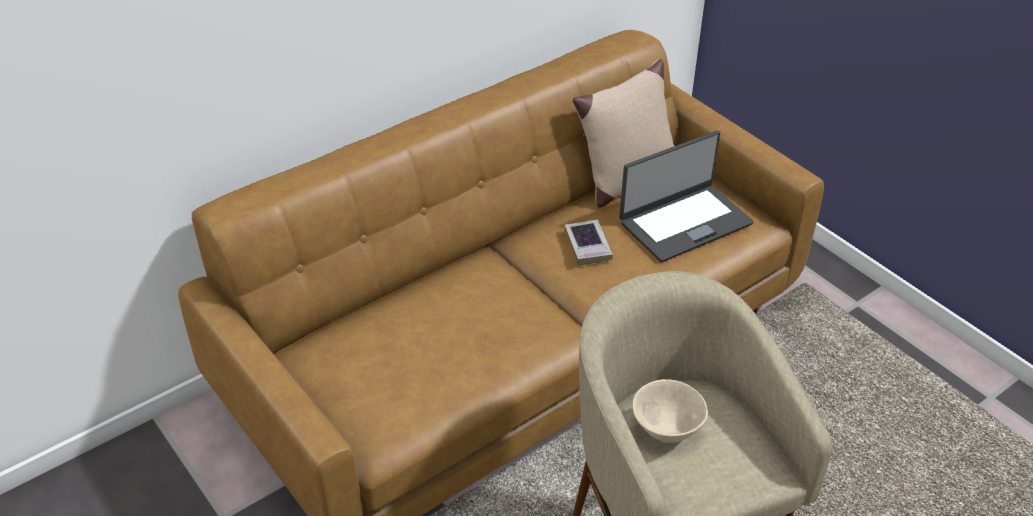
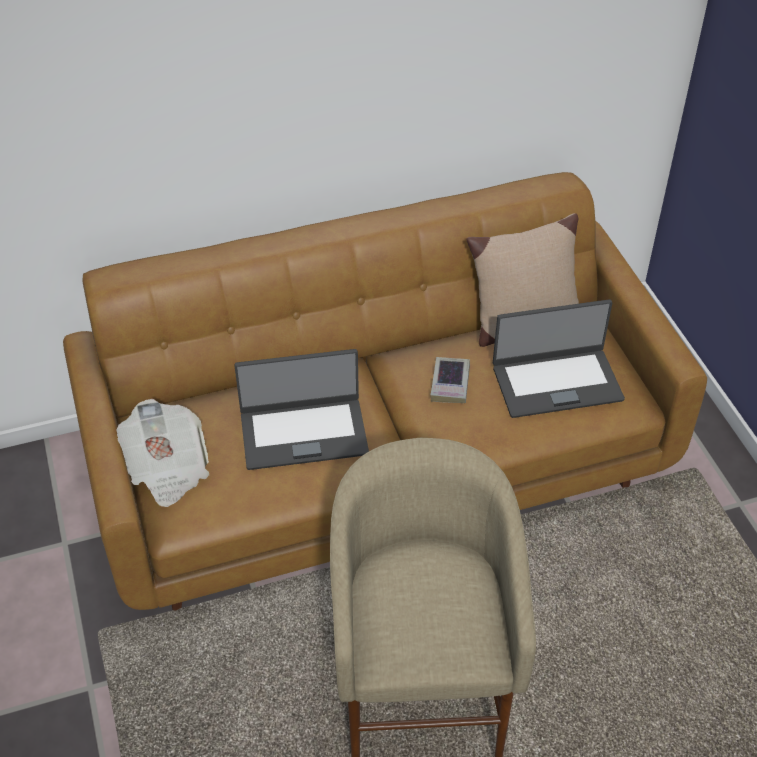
camera: 20 degrees right, 5 degrees up
beige bowl [633,379,708,443] -> none
none -> newspaper [116,399,209,507]
none -> laptop [234,349,369,470]

